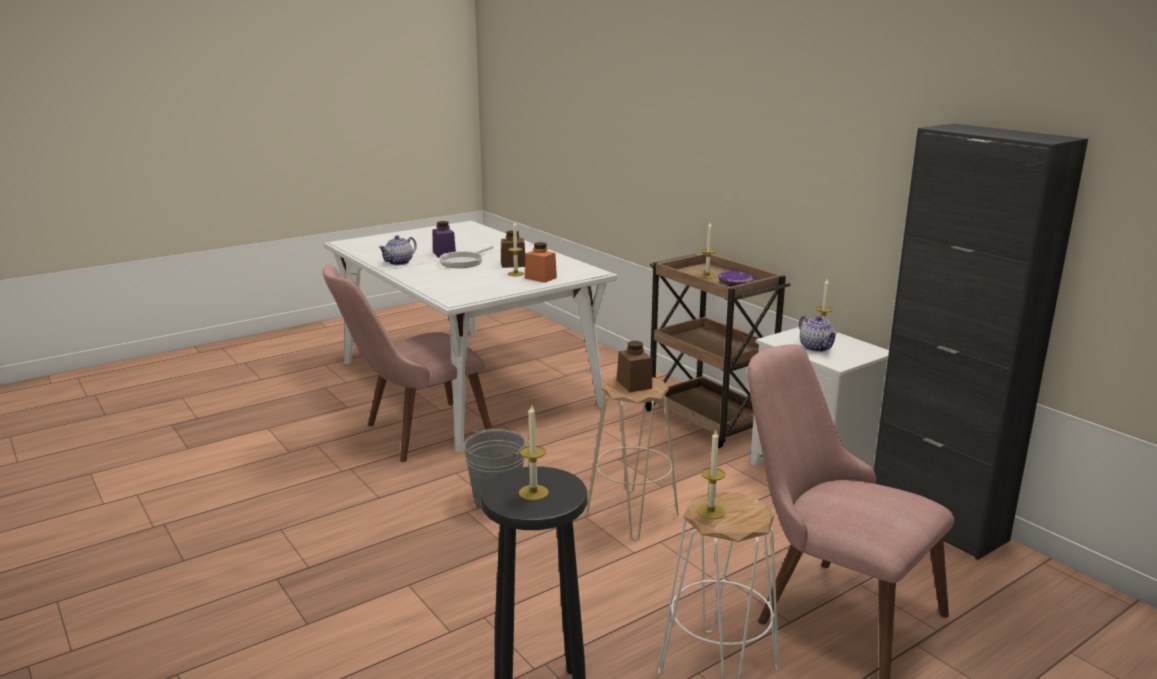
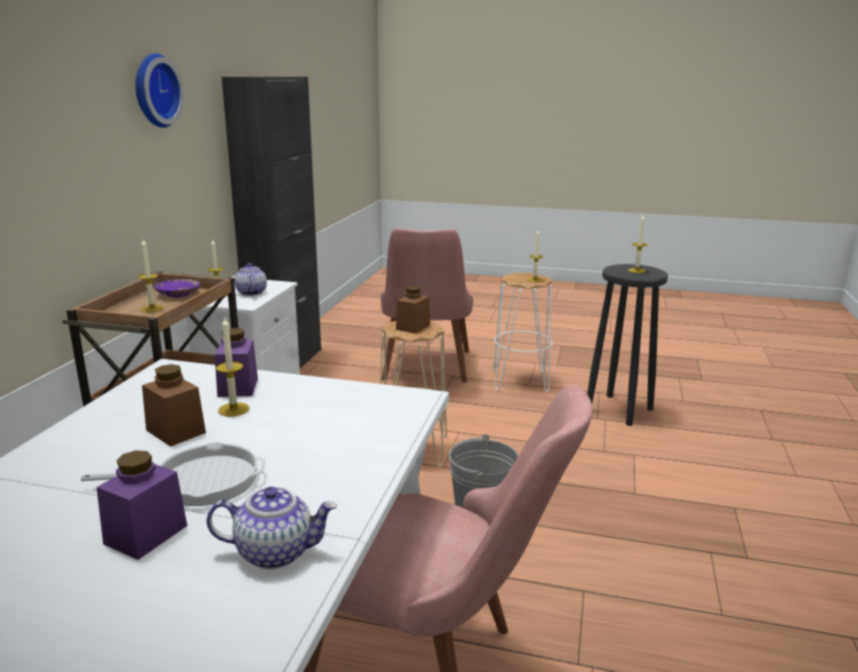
camera: 130 degrees left, 0 degrees up
orange jar [525,242,557,283] -> purple jar [215,328,258,397]
teapot [799,315,838,352] -> teapot turned 45 degrees counterclockwise [235,263,267,296]
none -> wall clock [135,53,184,128]

